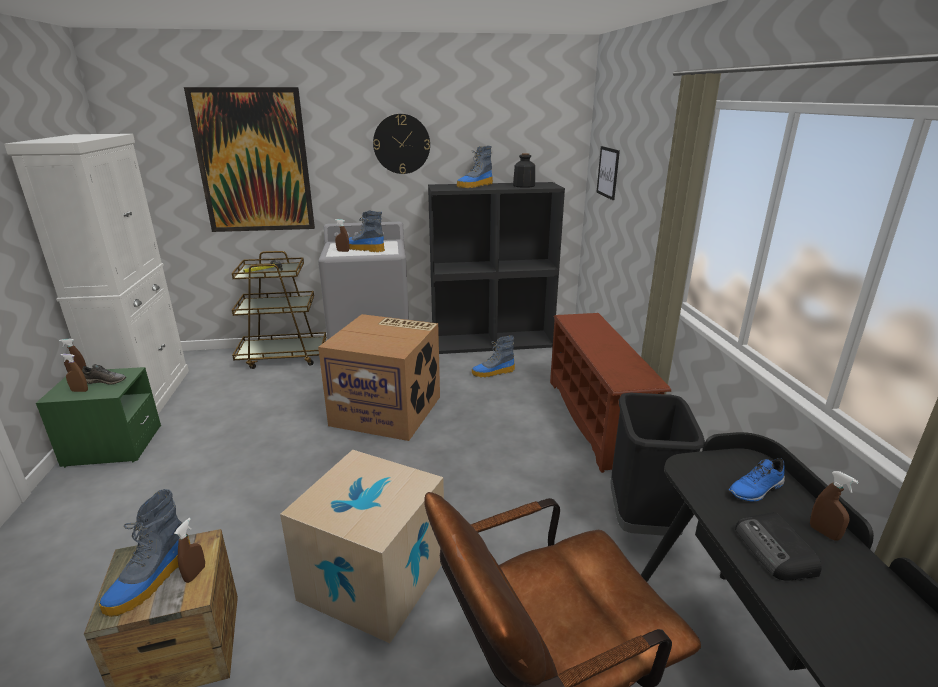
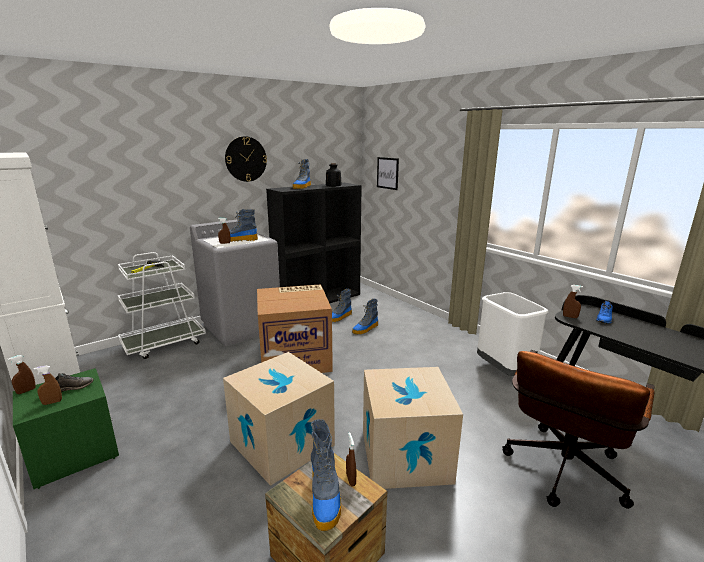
camera: 30 degrees left, 5 degrees down
picture [184,87,315,232] -> none
brown cart [232,251,326,369] -> white cart [118,252,206,359]
brown shoe rack [550,313,671,473] -> none
black trash can [611,393,705,536] -> white trash can [477,292,548,376]
radio [735,512,822,580] -> none
brown spray bottle [810,471,859,541] -> brown spray bottle moved to [563,285,583,318]
none -> cardboard box [223,352,335,486]
none -> boot [352,299,378,335]

